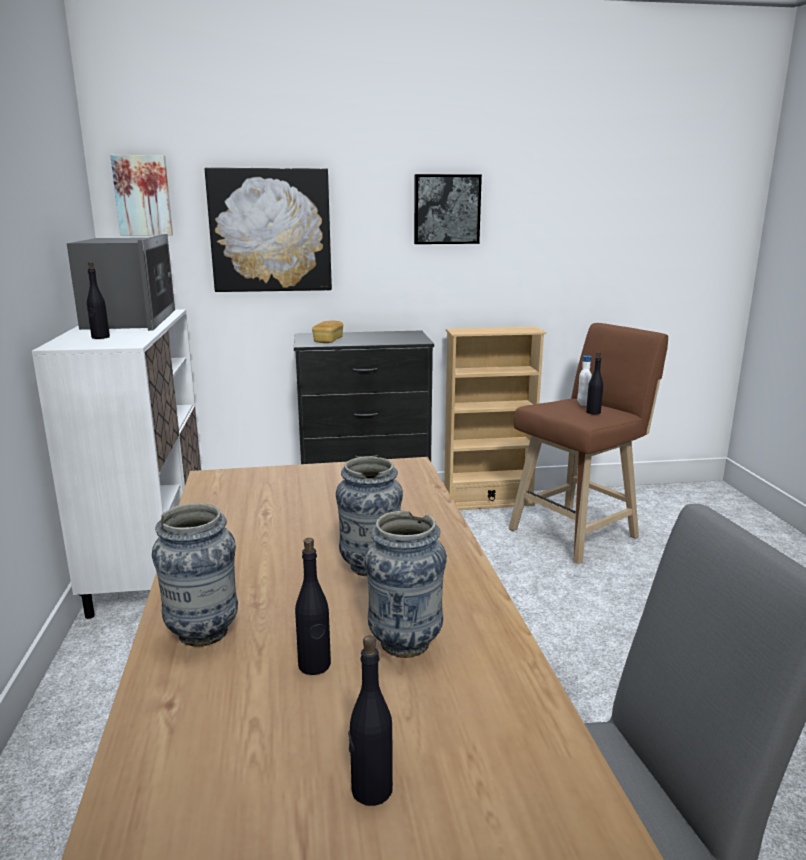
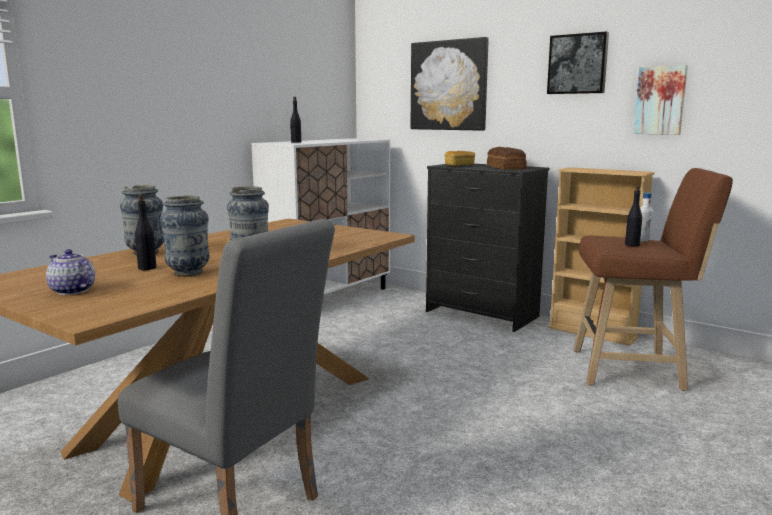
camera: 45 degrees right, 5 degrees down
microwave [67,234,175,331] -> none
picture [110,155,173,236] -> picture moved to [633,65,688,135]
black bottle [348,635,393,806] -> teapot [46,249,95,295]
none -> bread [487,147,527,169]

